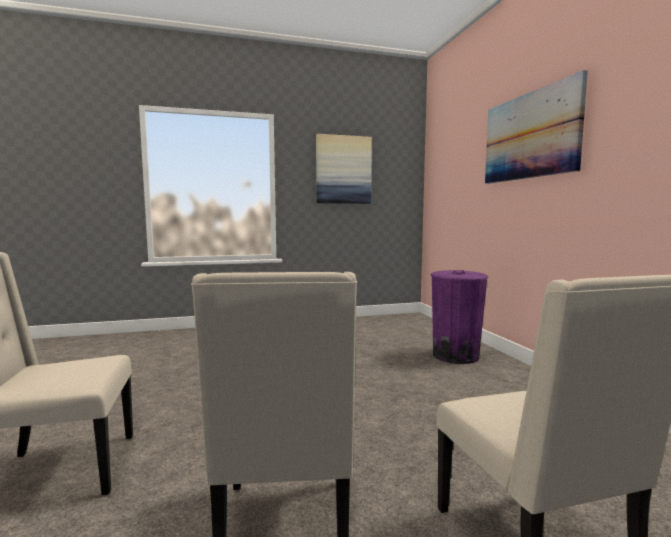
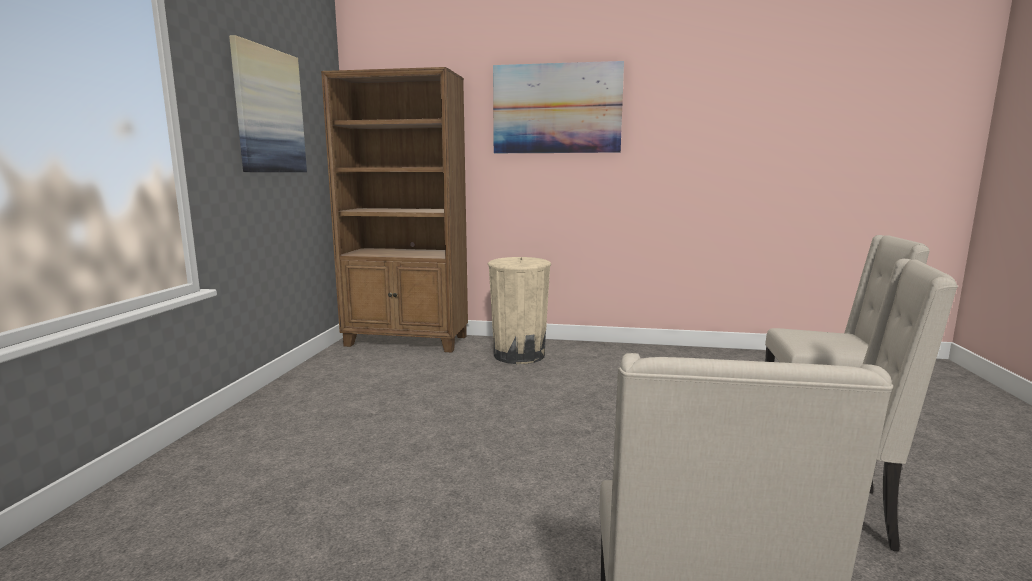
camera: 65 degrees left, 5 degrees up
purple trash can [431,270,488,364] -> beige trash can [488,257,551,364]
none -> brown bookcase [321,67,468,353]

